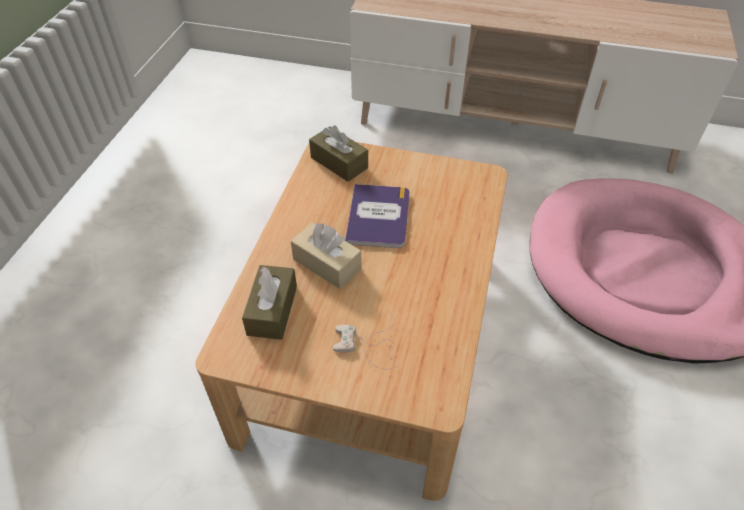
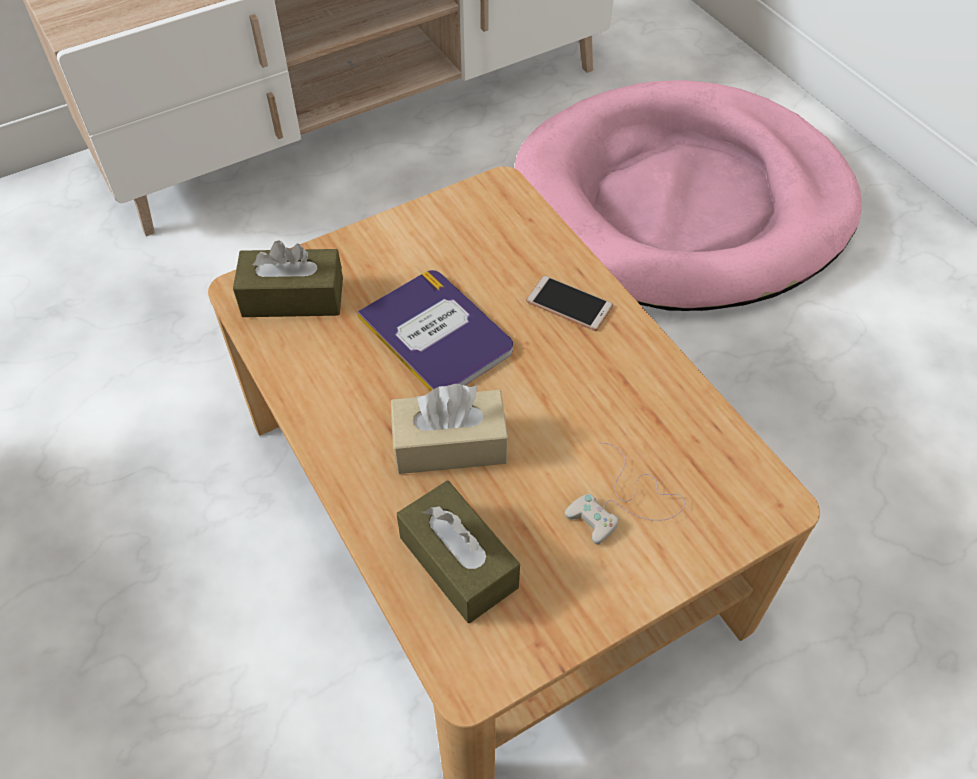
camera: 45 degrees left, 5 degrees up
none -> phone [526,276,613,331]

